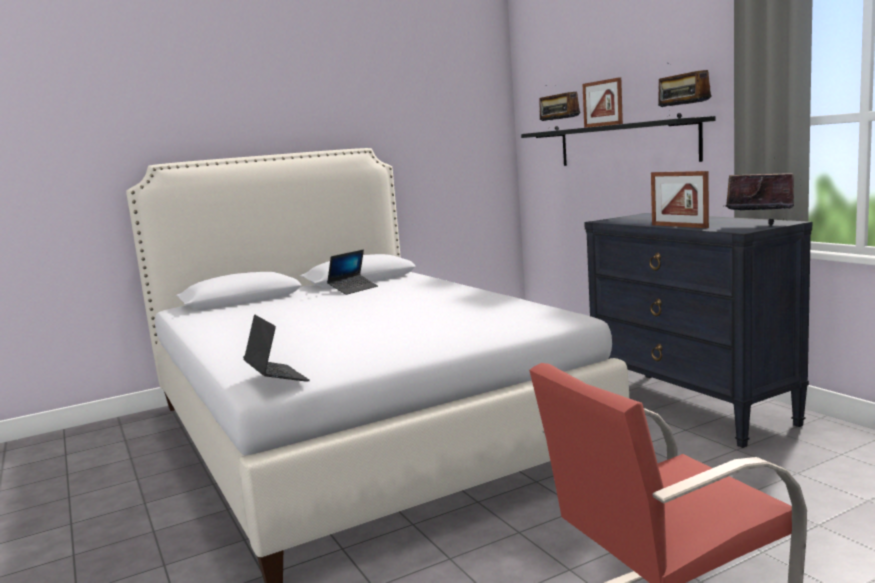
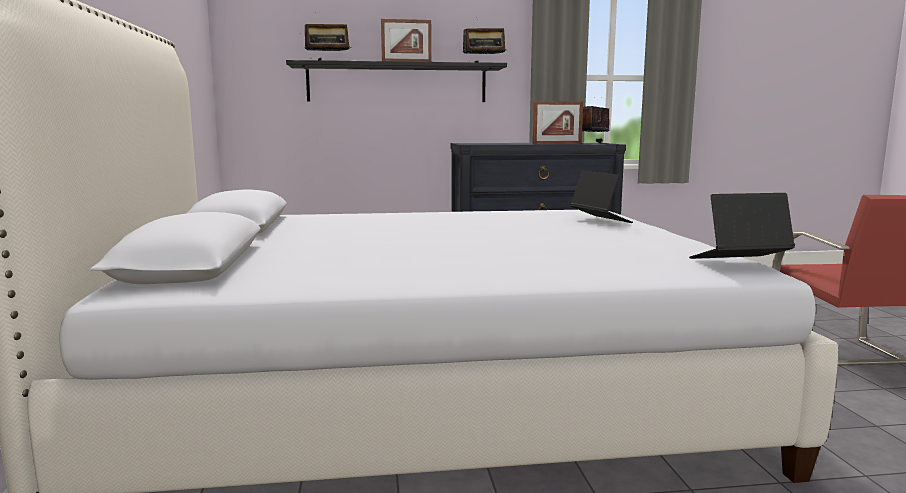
camera: 70 degrees left, 0 degrees up
laptop [327,250,378,295] -> laptop moved to [570,171,633,223]

